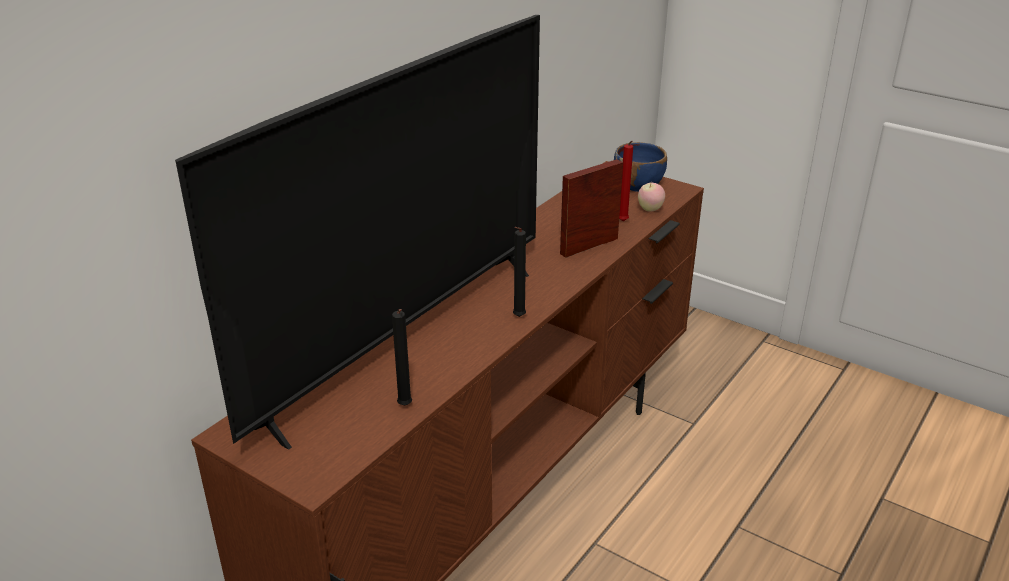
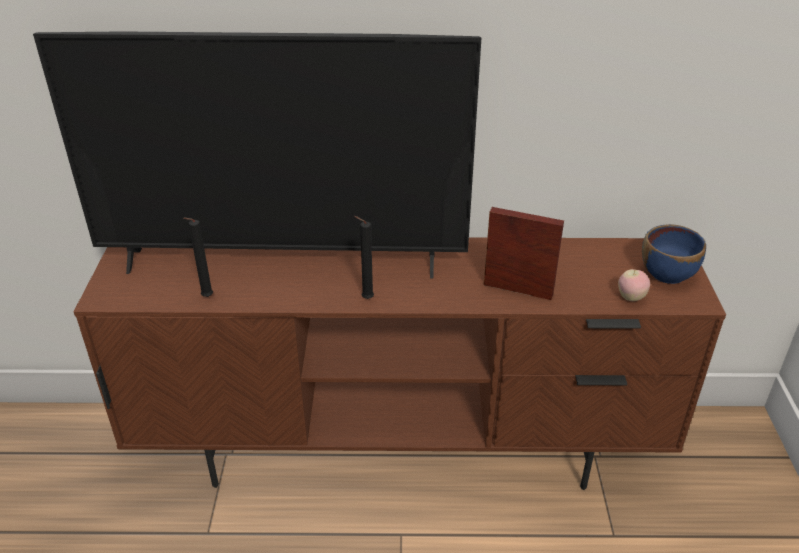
camera: 55 degrees right, 5 degrees up
red candle [619,141,633,221] -> none

